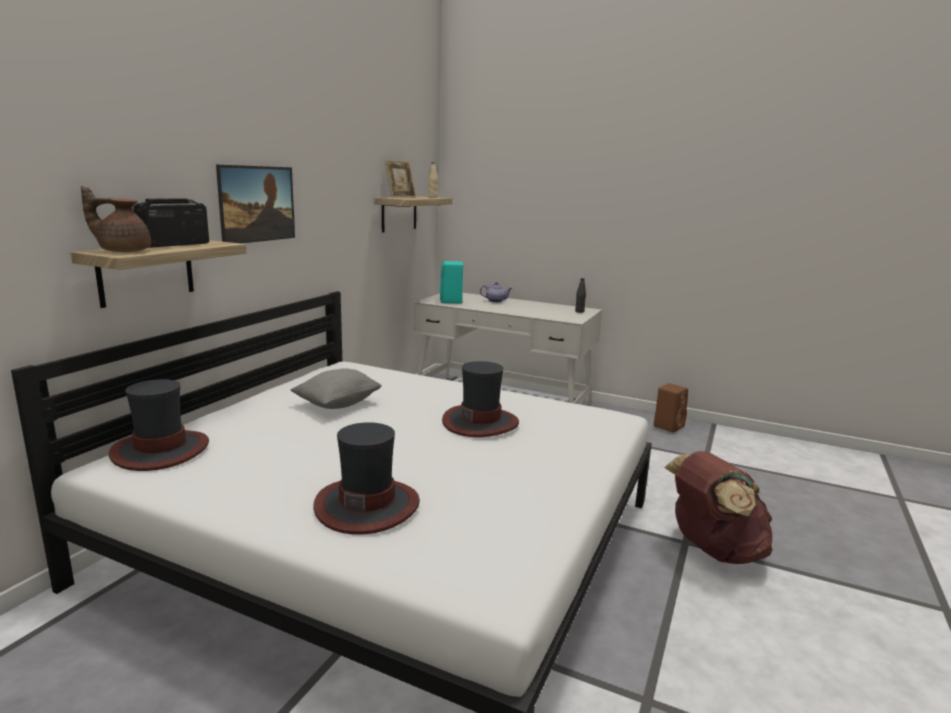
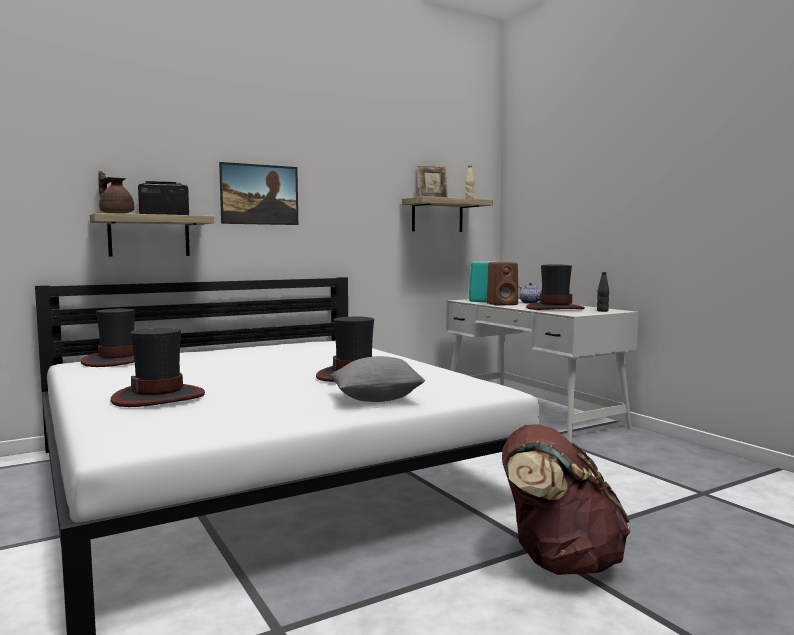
camera: 35 degrees right, 10 degrees down
grey pillow [290,368,382,409] -> grey pillow moved to [330,356,425,402]
brown speaker [654,383,688,432] -> brown speaker moved to [487,262,518,306]
none -> hat [526,265,585,310]

